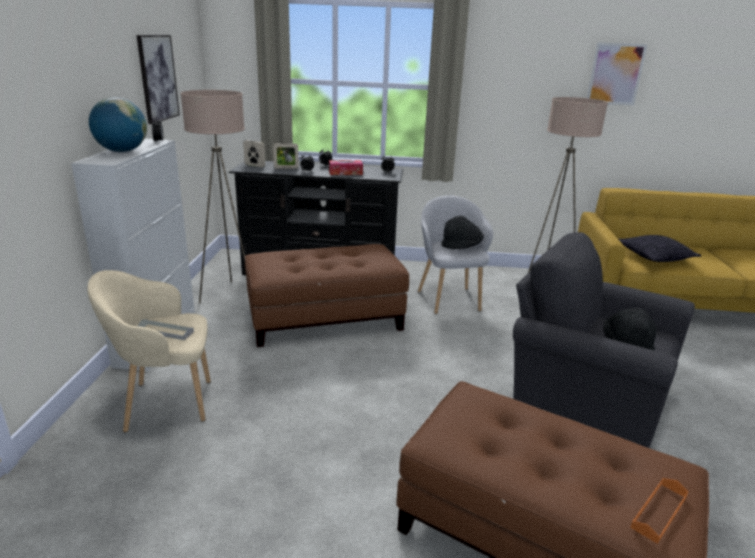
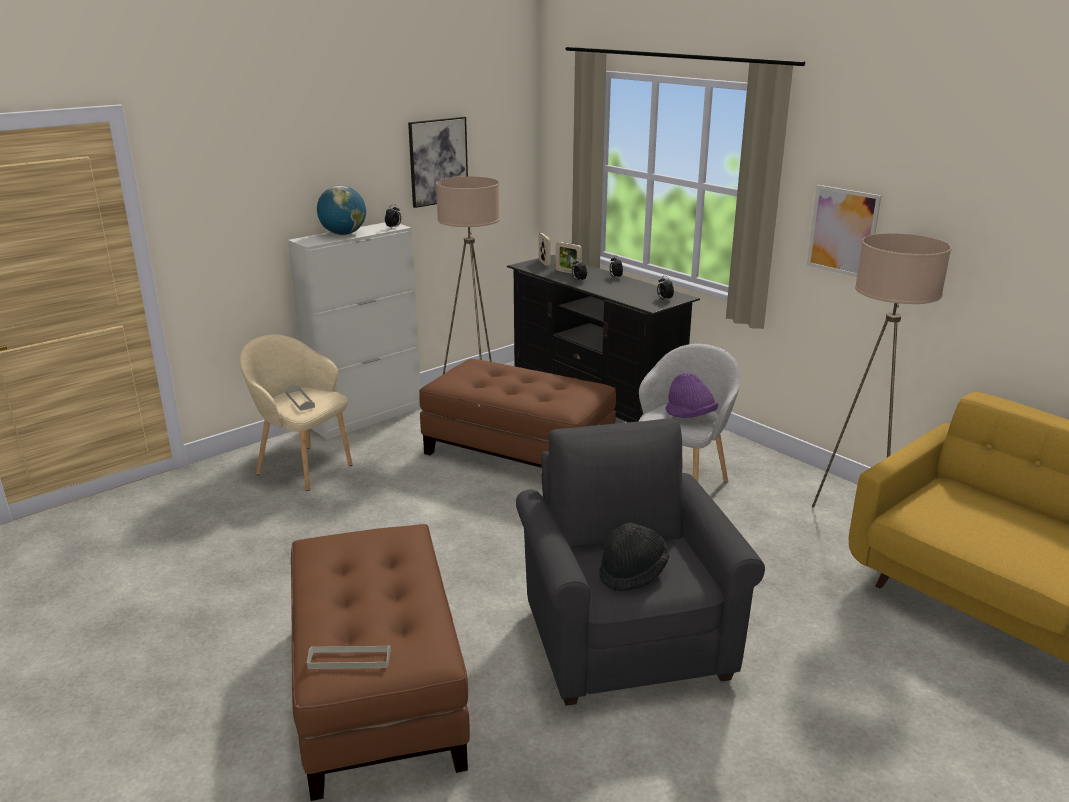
camera: 45 degrees right, 0 degrees up
tissue box [329,160,363,175] -> none
black hat [441,216,484,249] -> purple hat [665,373,718,418]
picture [587,42,648,105] -> picture moved to [807,185,882,277]
pillow [619,235,701,262] -> none
orange tray [630,478,689,544] -> grey tray [307,645,391,669]

